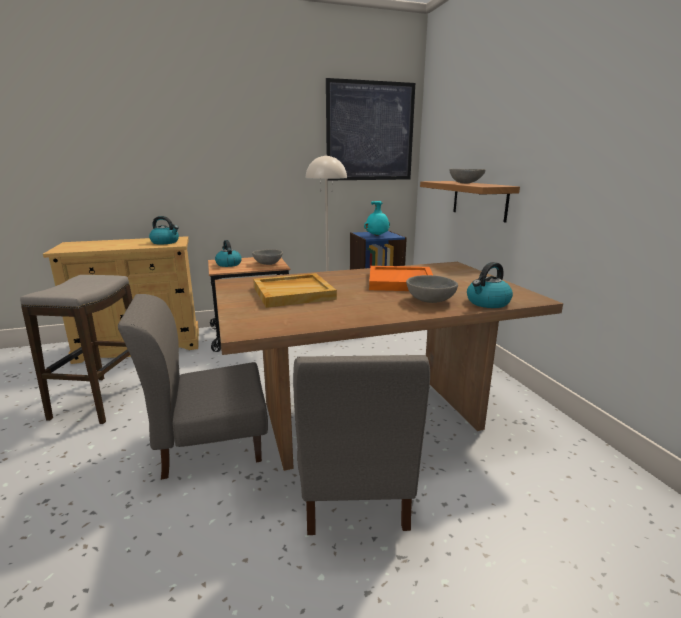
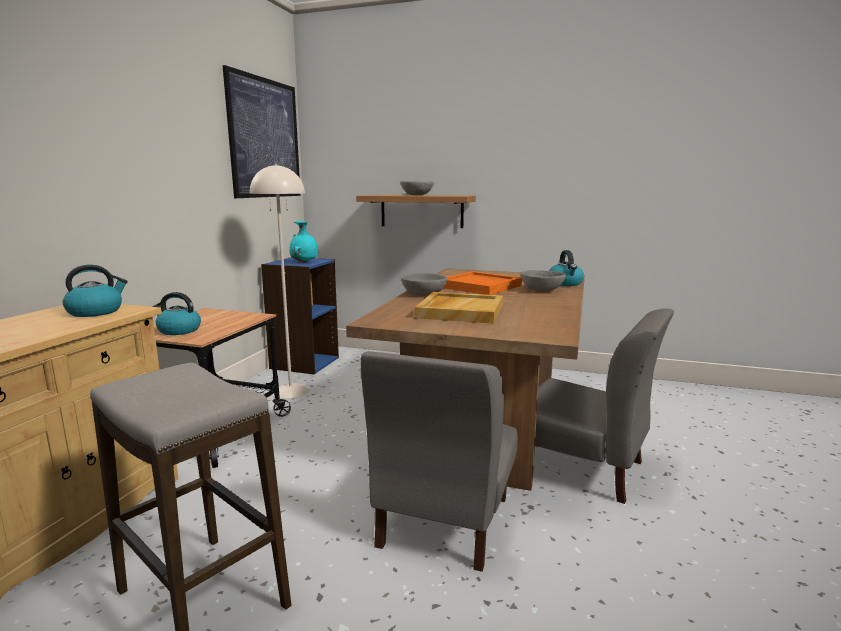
camera: 55 degrees left, 5 degrees down
grey bowl [252,249,283,265] -> grey bowl moved to [401,273,447,296]

